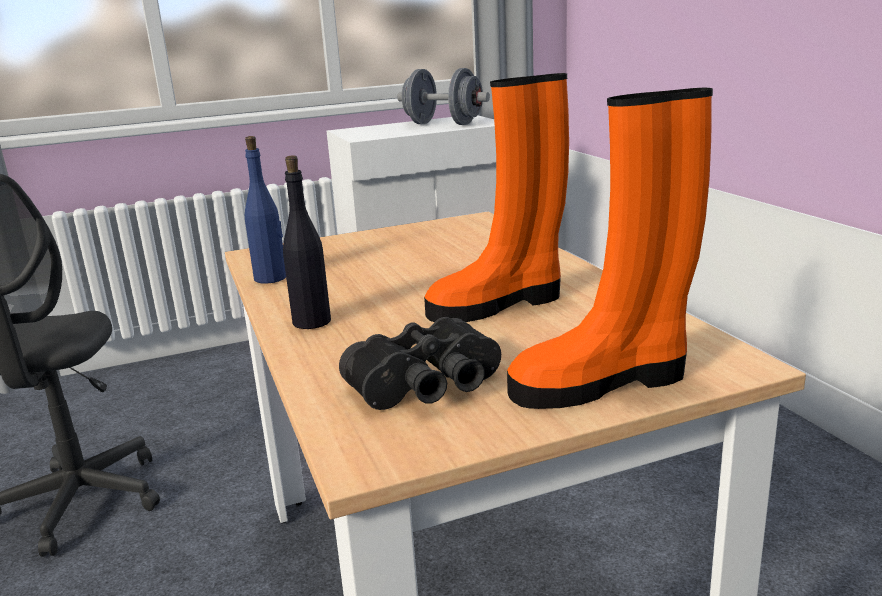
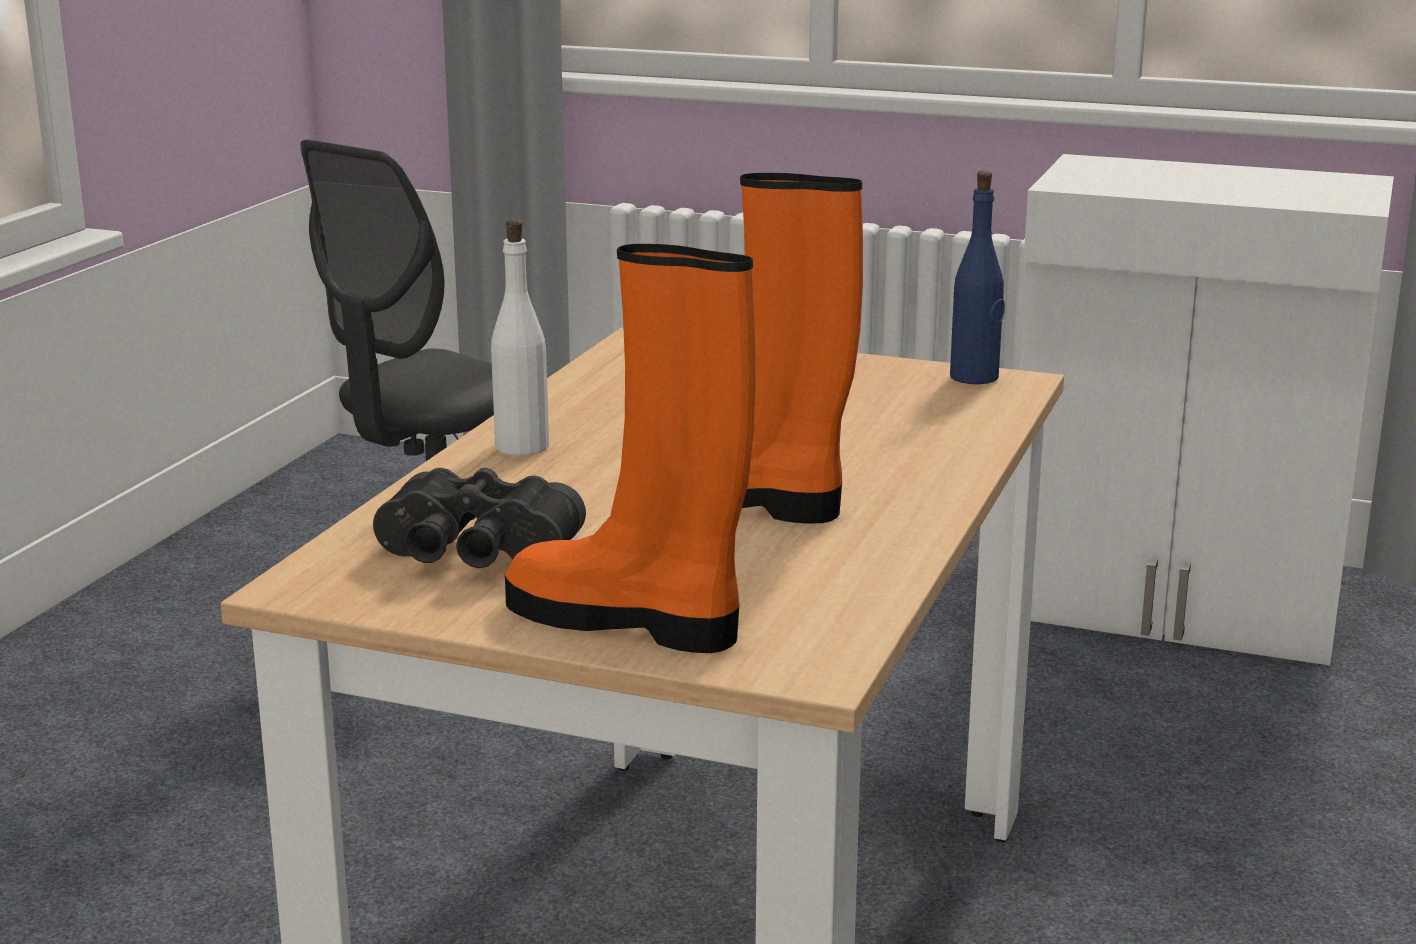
camera: 40 degrees right, 0 degrees up
blue bottle [245,136,286,283] -> blue bottle moved to [950,171,1005,384]
black bottle [283,155,331,329] -> white bottle [491,219,549,456]
grey dumbbell [397,68,490,125] -> none

